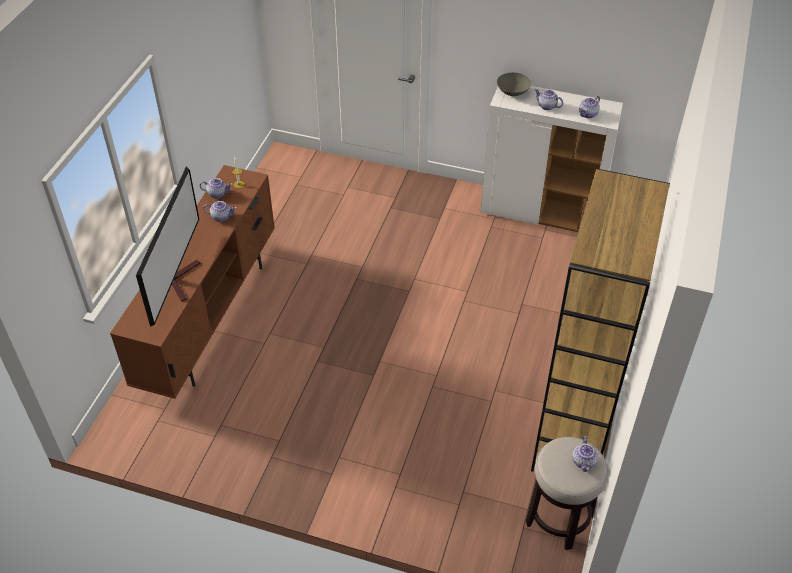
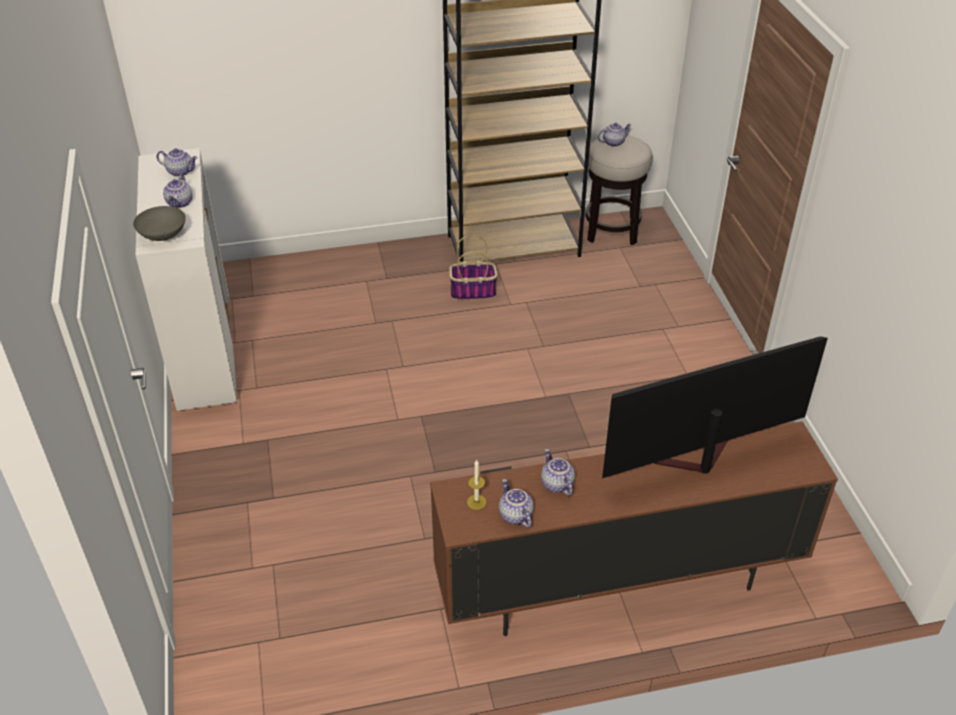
camera: 120 degrees left, 5 degrees down
none -> basket [449,235,498,300]

